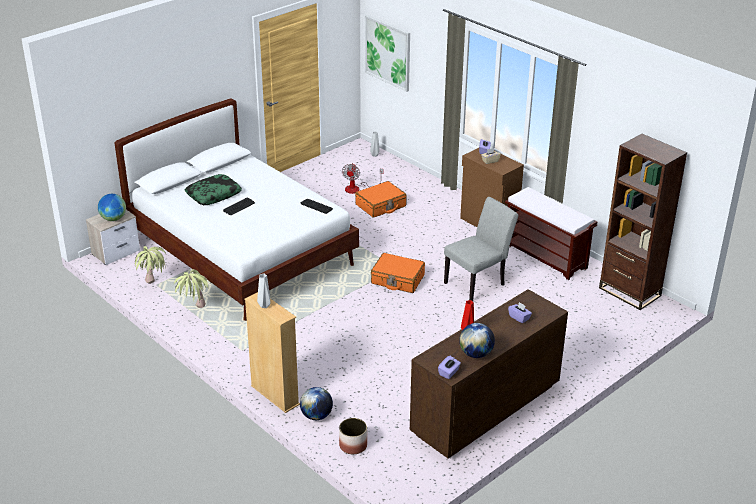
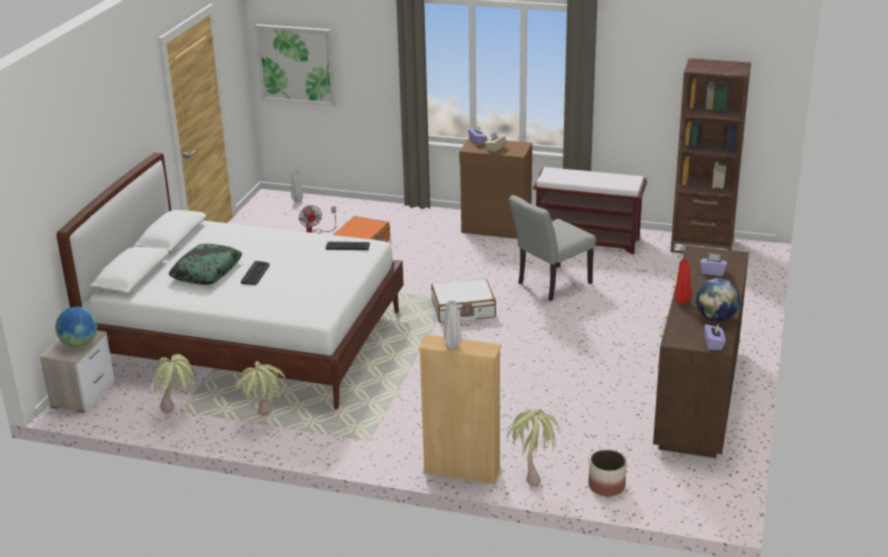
camera: 30 degrees left, 5 degrees down
globe [300,387,333,420] -> potted plant [506,409,560,487]
orange suitcase [371,253,425,293] -> white suitcase [431,279,496,323]
grey chair [444,197,518,301] -> grey chair turned 150 degrees counterclockwise [509,195,596,301]

